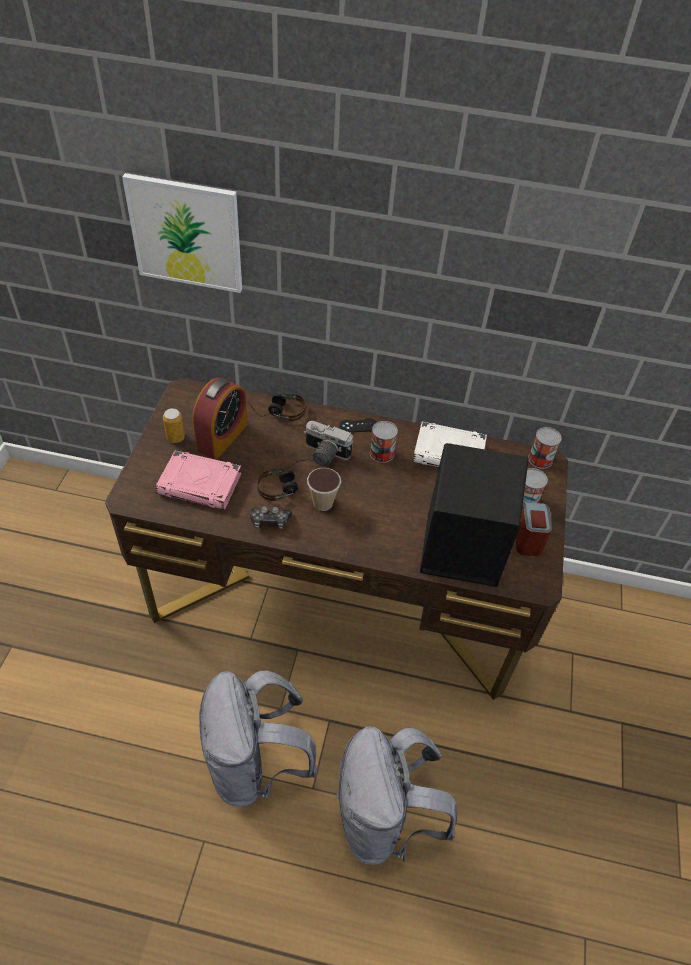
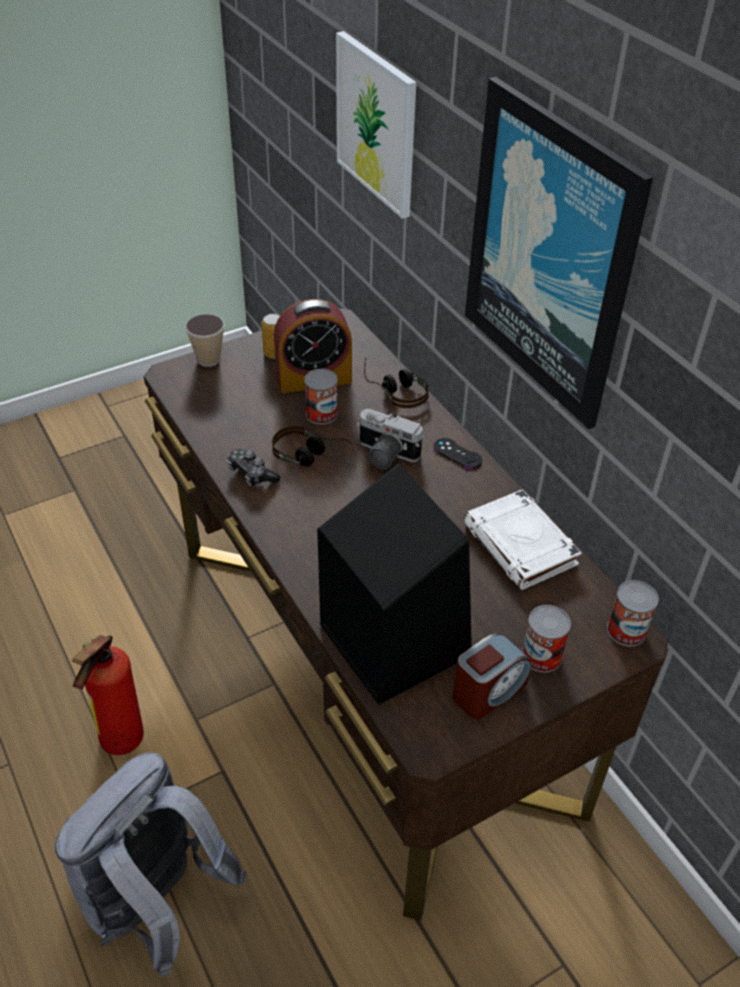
camera: 50 degrees right, 5 degrees down
pink book [155,450,241,510] -> none
grey backpack [199,670,318,807] -> fire extinguisher [72,635,144,755]
camera [304,421,353,467] -> camera turned 45 degrees counterclockwise [357,409,423,469]
cup [307,468,341,511] -> cup moved to [185,314,225,367]
can [370,421,398,463] -> can moved to [304,369,338,425]
none -> picture [465,77,653,429]

